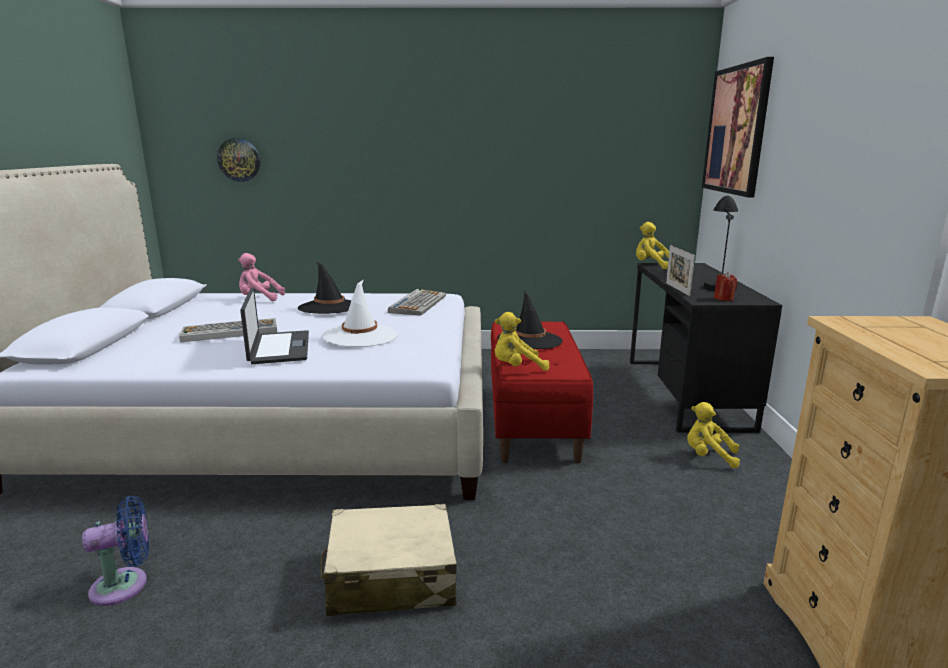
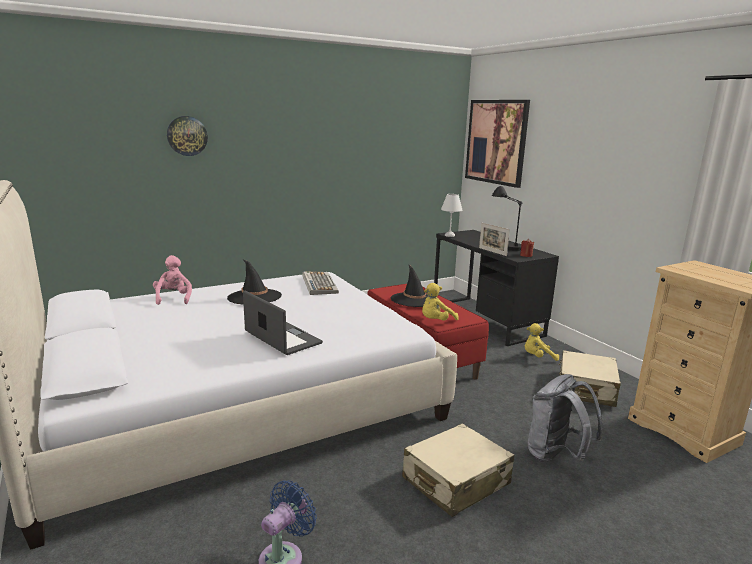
camera: 30 degrees left, 0 degrees up
keyboard [179,318,277,342] -> none
wall clock [217,138,260,182] -> wall clock moved to [167,116,208,156]
pink plush toy [238,253,285,301] -> pink plush toy turned 105 degrees clockwise [153,255,192,305]
white hat [322,279,397,347] -> none
yellow plush toy [636,222,669,269] -> white table lamp [441,194,462,237]
none -> grey backpack [528,374,603,462]
none -> beige suitcase [559,350,621,407]

